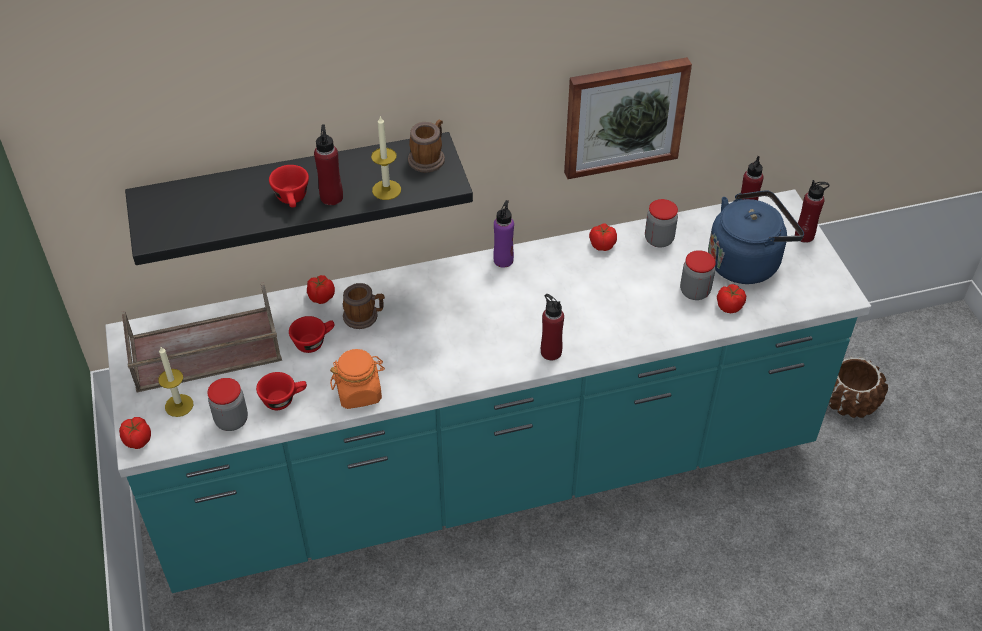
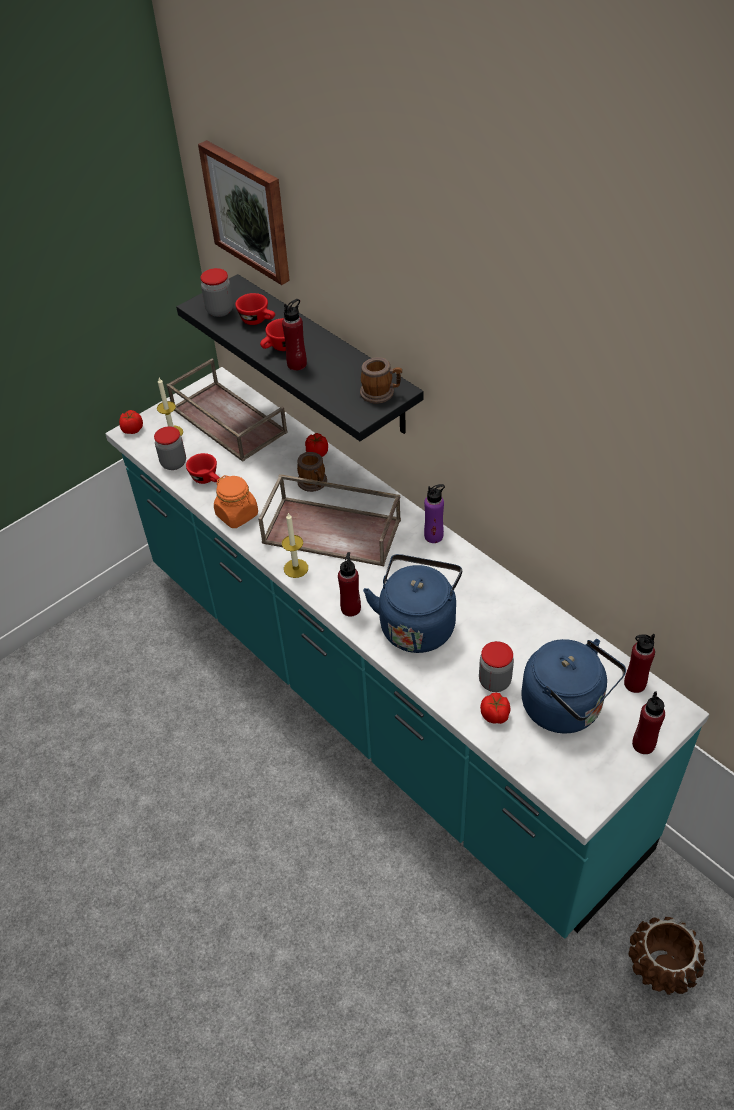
camera: 65 degrees right, 0 degrees up
red cup [289,316,335,353] -> red cup moved to [235,293,275,325]
candle [371,115,401,200] -> candle moved to [282,513,308,578]
picture [564,57,692,179] -> picture moved to [198,140,290,285]
tomato [589,223,617,251] -> none
jar [645,199,678,248] -> jar moved to [200,268,233,317]
none -> brown tray [258,474,401,566]
none -> blue kettle [363,554,462,653]

